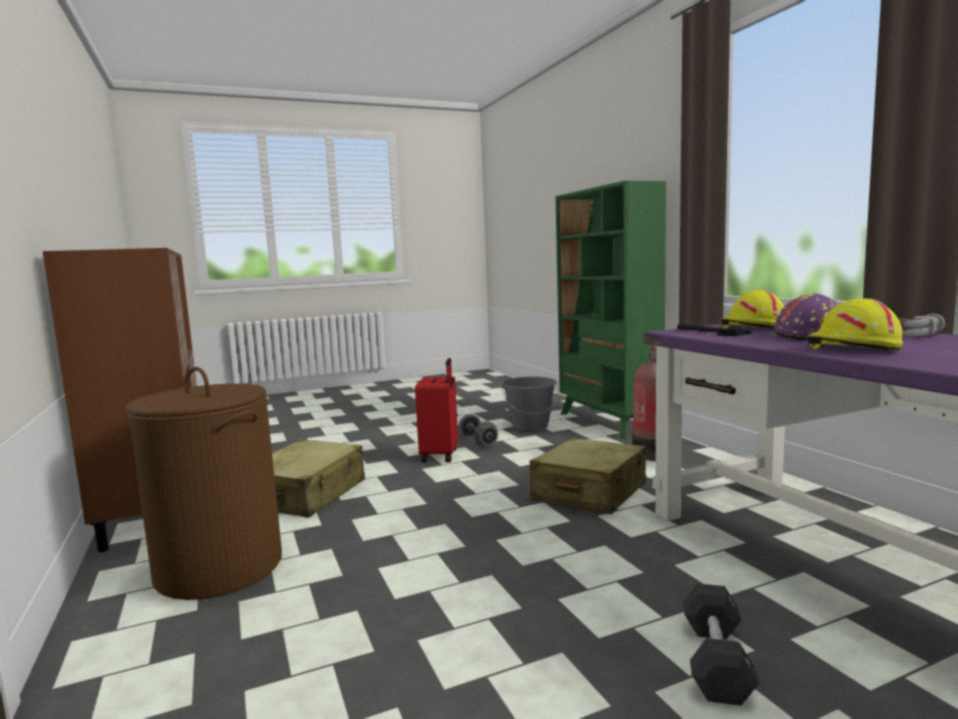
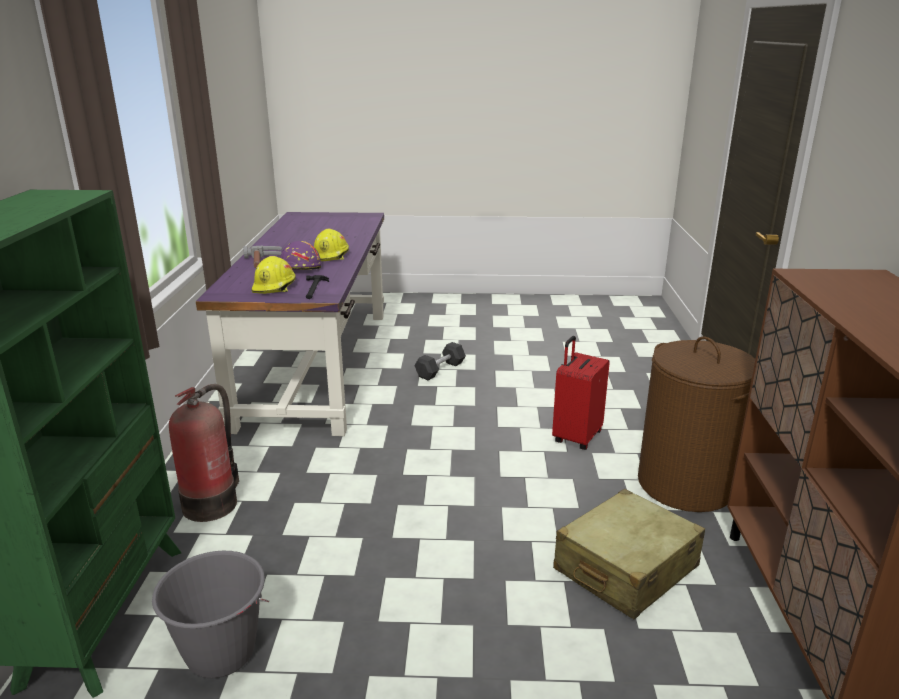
camera: 155 degrees left, 15 degrees up
red suitcase [415,358,458,463] -> red suitcase moved to [552,336,610,450]
grey dumbbell [458,414,498,447] -> none
beige suitcase [530,438,646,515] -> none

